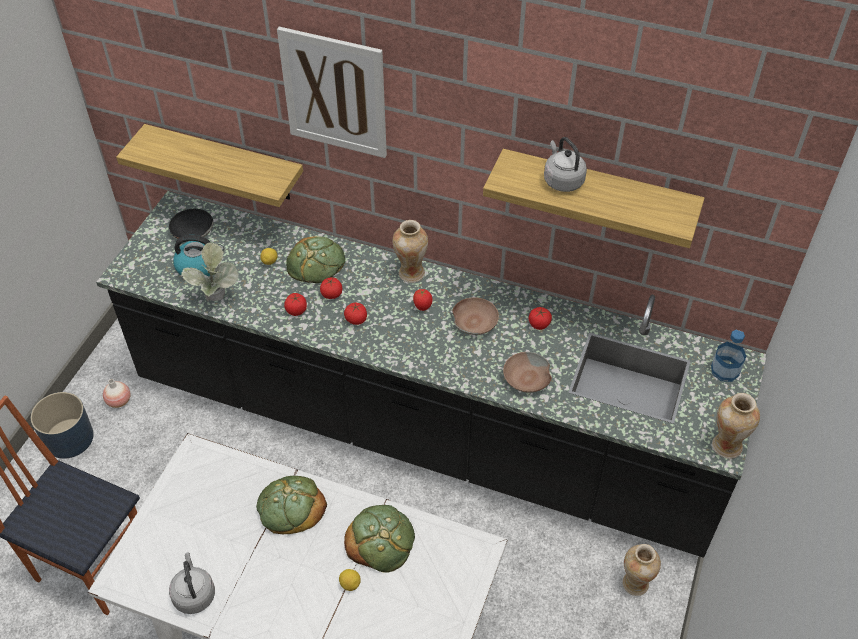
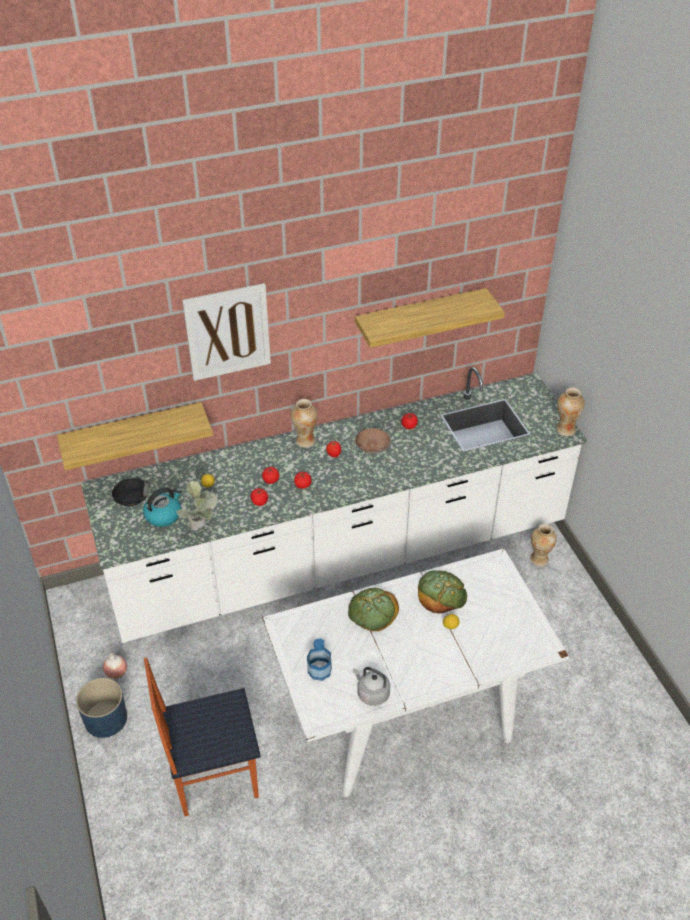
camera: 40 degrees left, 5 degrees down
black counter [96,191,767,558] -> white counter [81,367,587,643]
bread [286,237,345,283] -> none
brown bowl [503,352,552,392] -> none
grey kettle [544,137,587,192] -> none
bottle [711,330,746,382] -> bottle moved to [307,638,332,681]

